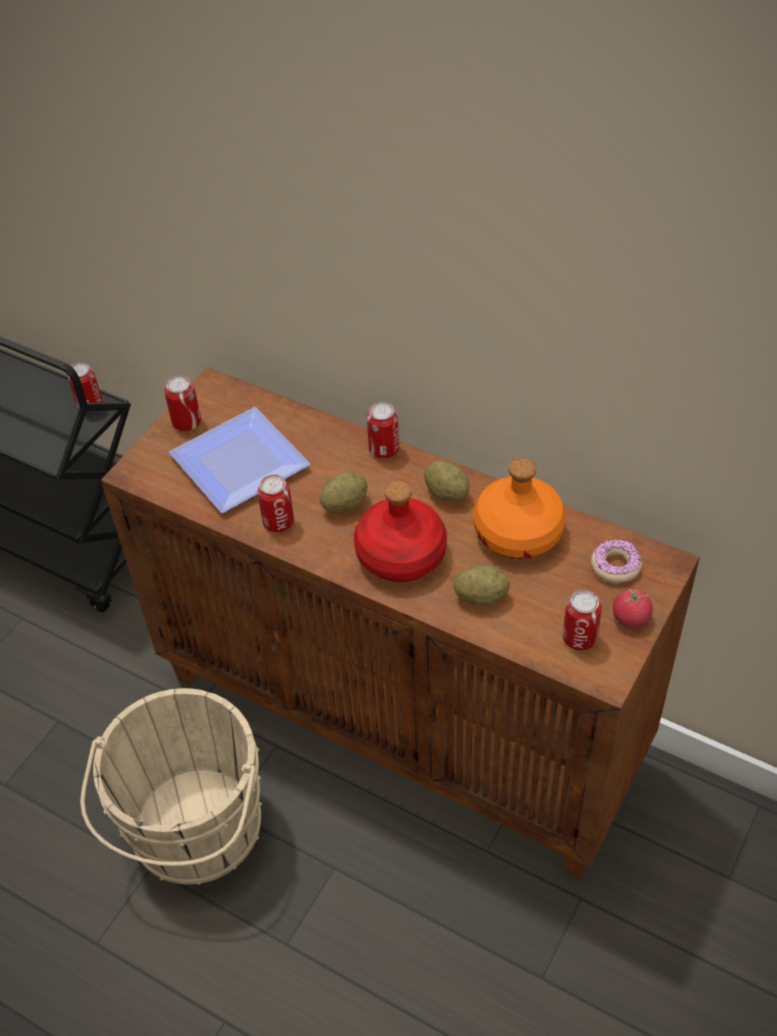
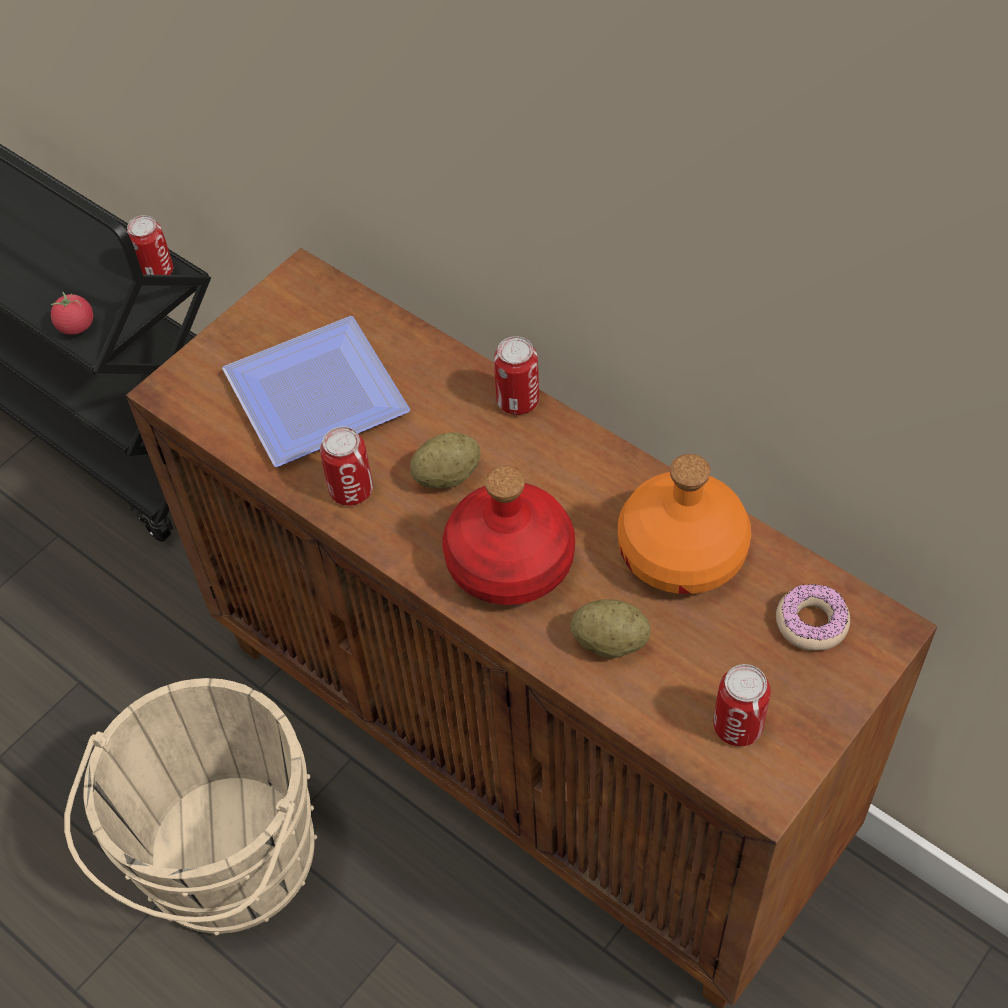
camera: 10 degrees right, 5 degrees up
can [165,375,201,431] -> none
potato [424,461,470,501] -> none
tomato [613,588,653,628] -> tomato moved to [51,292,93,335]

